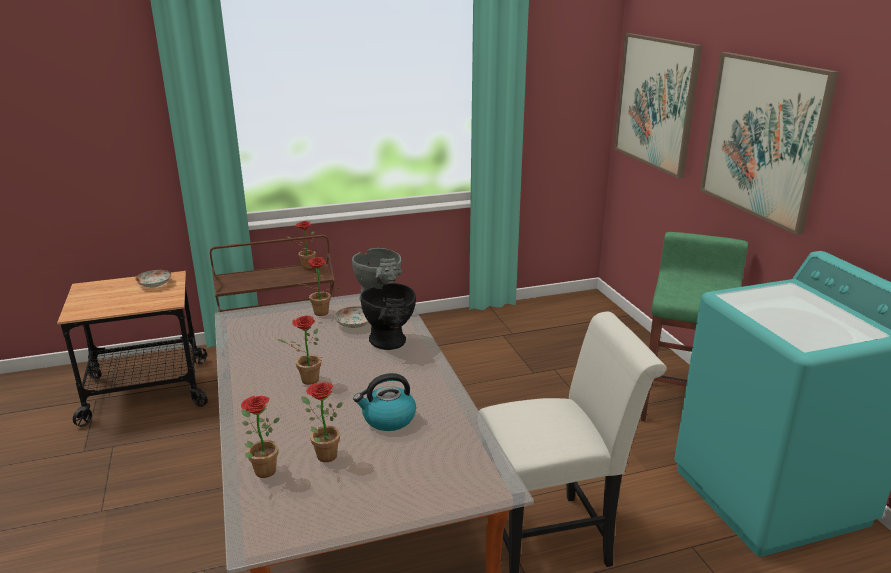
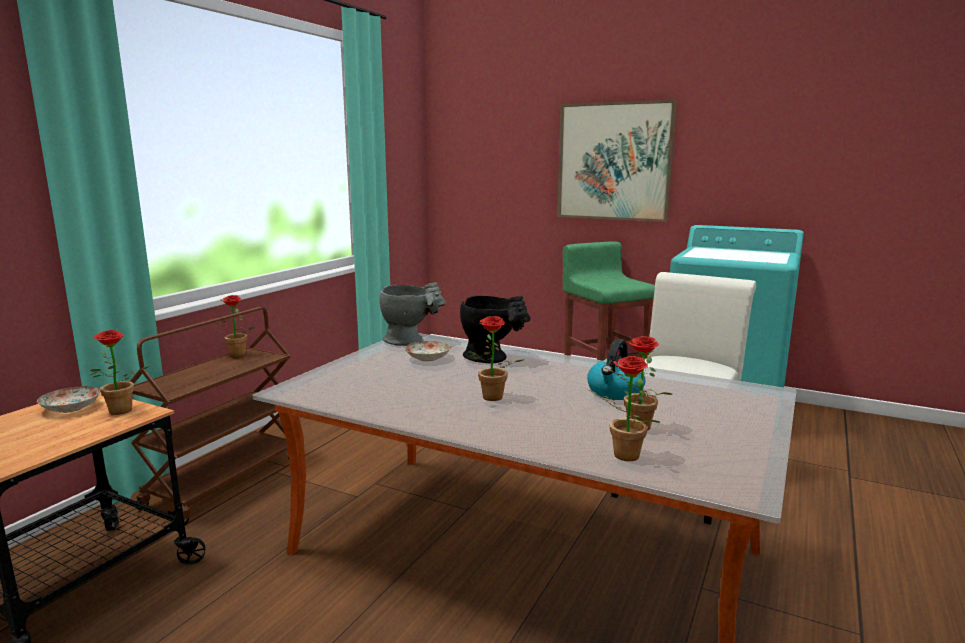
camera: 45 degrees left, 10 degrees down
potted plant [299,257,340,316] -> potted plant moved to [90,330,149,415]
picture [614,33,702,178] -> none

